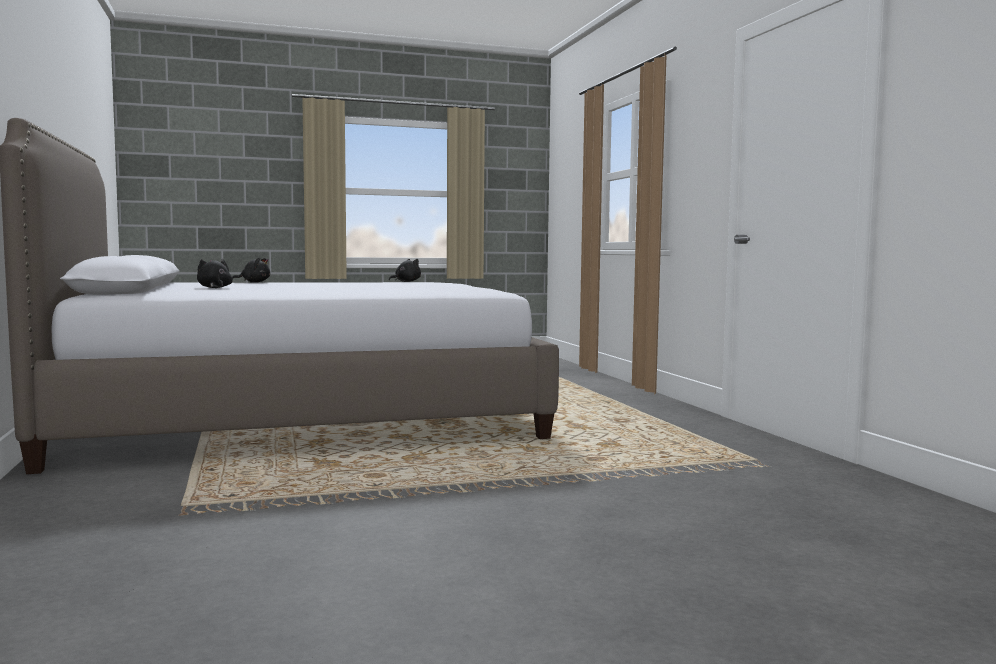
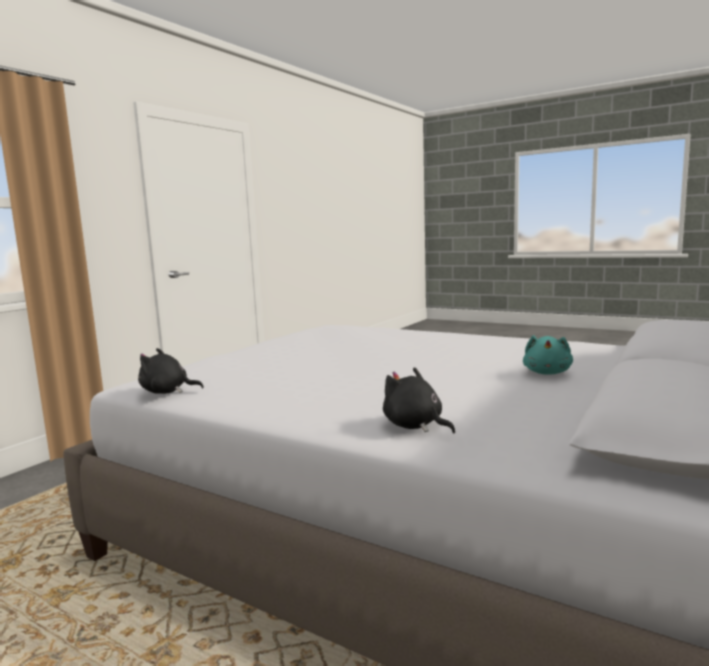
camera: 130 degrees left, 5 degrees up
black plush toy [197,259,233,288] -> turquoise plush toy [523,335,573,375]

